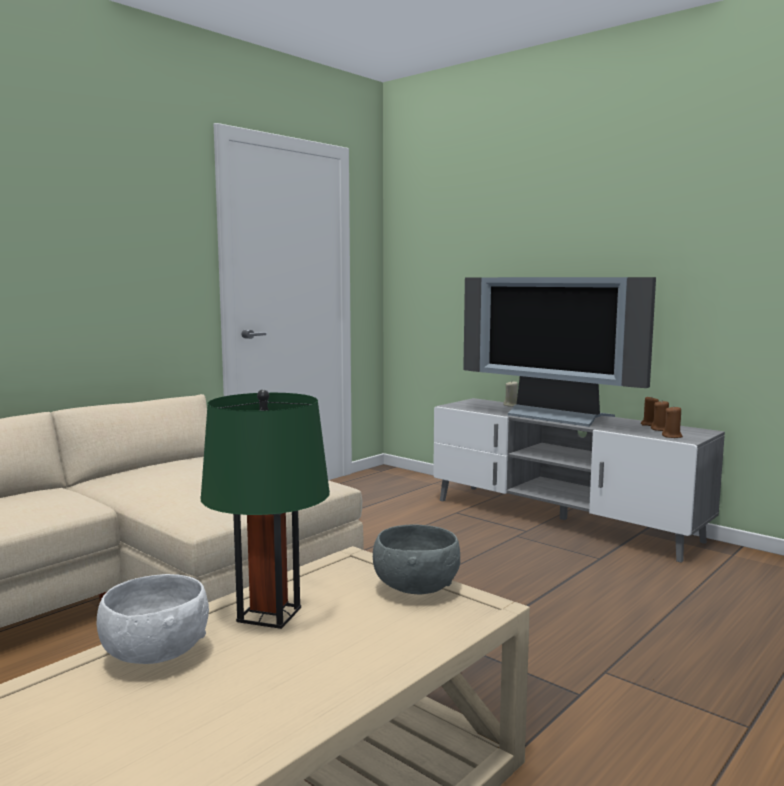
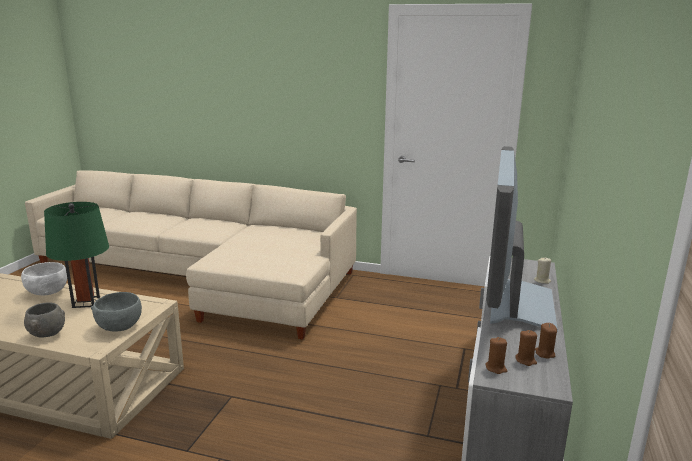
camera: 65 degrees right, 10 degrees up
none -> grey bowl [24,302,65,338]

